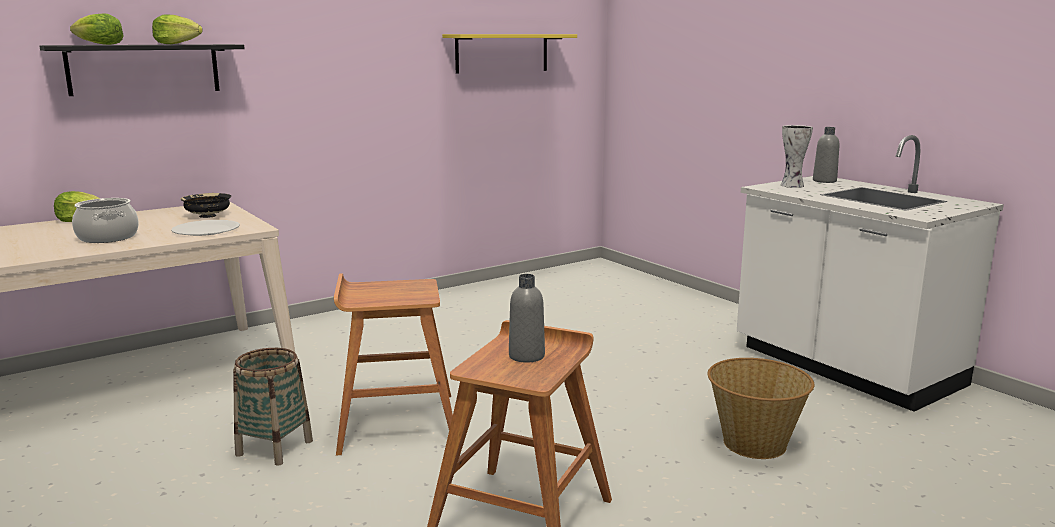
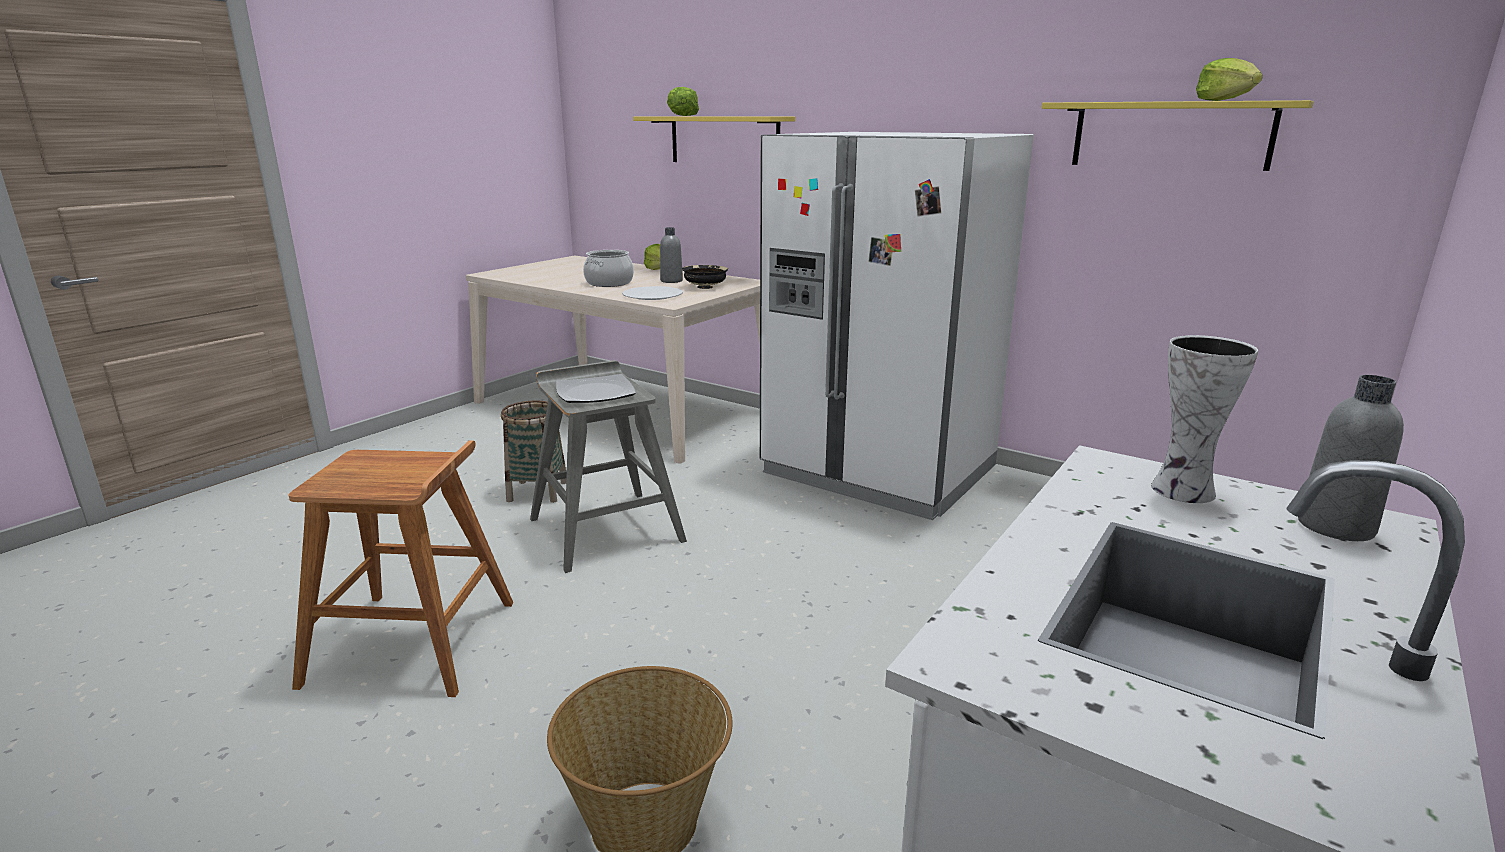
camera: 70 degrees right, 5 degrees up
black shelf [40,44,245,96] -> yellow shelf [633,116,795,162]
lettuce [152,14,203,44] -> lettuce moved to [1196,58,1263,101]
brown stool [334,274,453,456] -> grey stool [530,360,687,573]
grey bottle [509,274,545,363] -> grey bottle moved to [660,227,683,283]
none -> plate [556,374,636,403]
none -> white fridge [760,132,1034,520]

